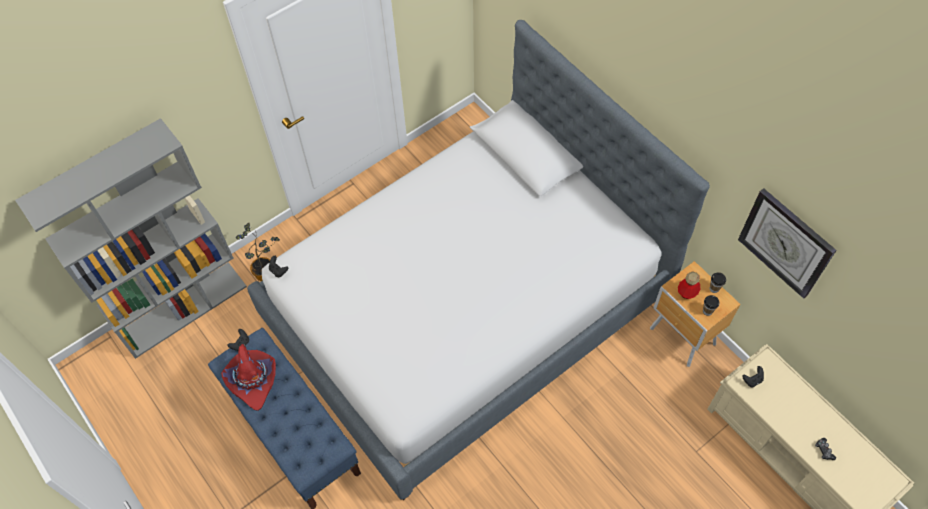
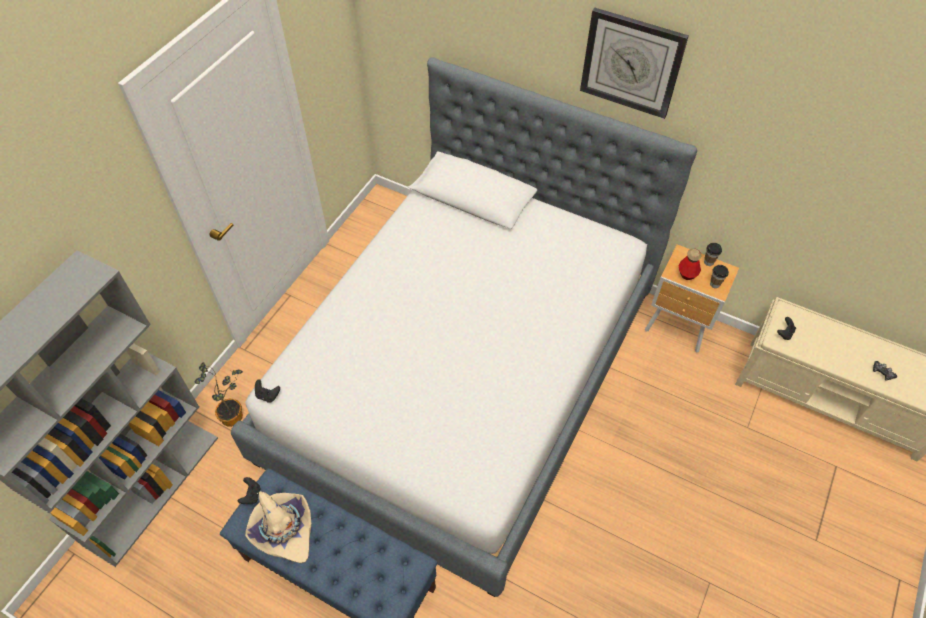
camera: 25 degrees left, 5 degrees down
red hat [221,344,276,411] -> beige hat [245,491,311,563]
wall clock [738,188,837,299] -> wall clock moved to [580,8,689,119]

